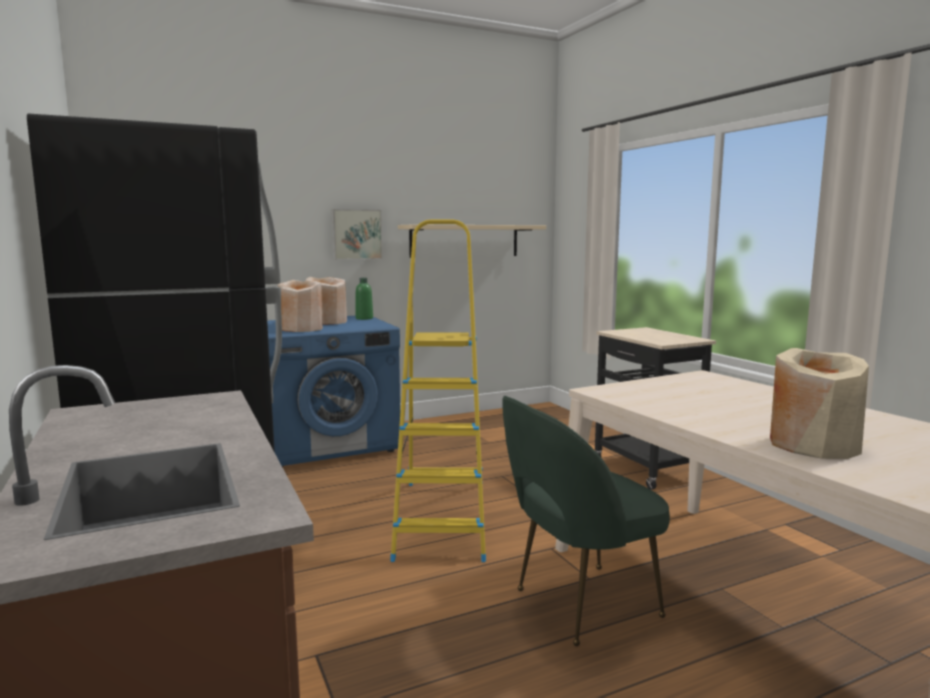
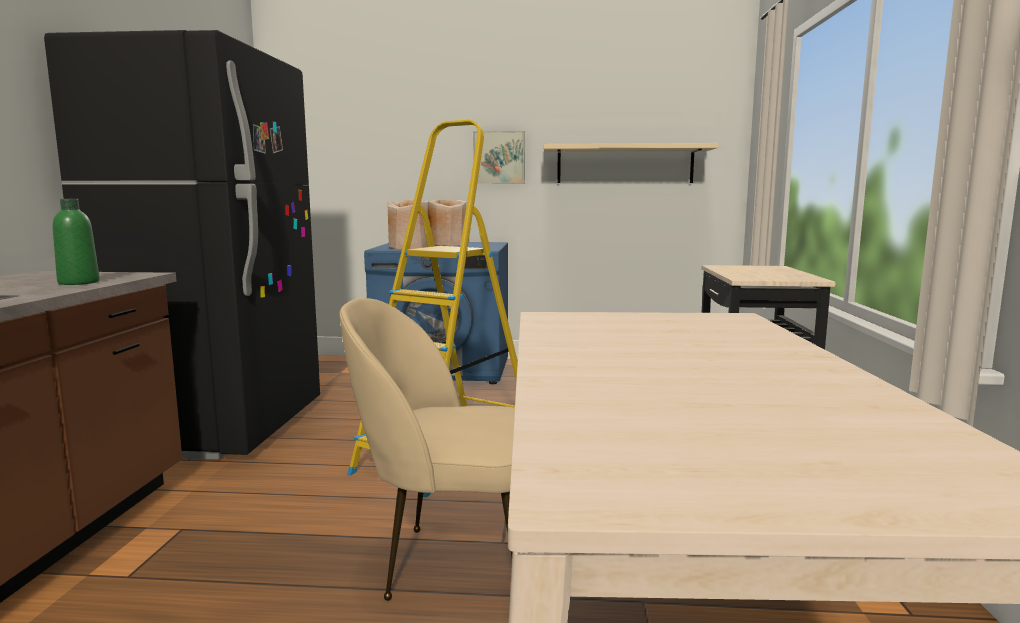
camera: 30 degrees right, 0 degrees up
green bottle [356,278,373,320] -> green bottle moved to [53,199,100,285]
green chair [502,396,670,646] -> beige chair [339,298,515,601]
beige vase [770,348,869,459] -> none

